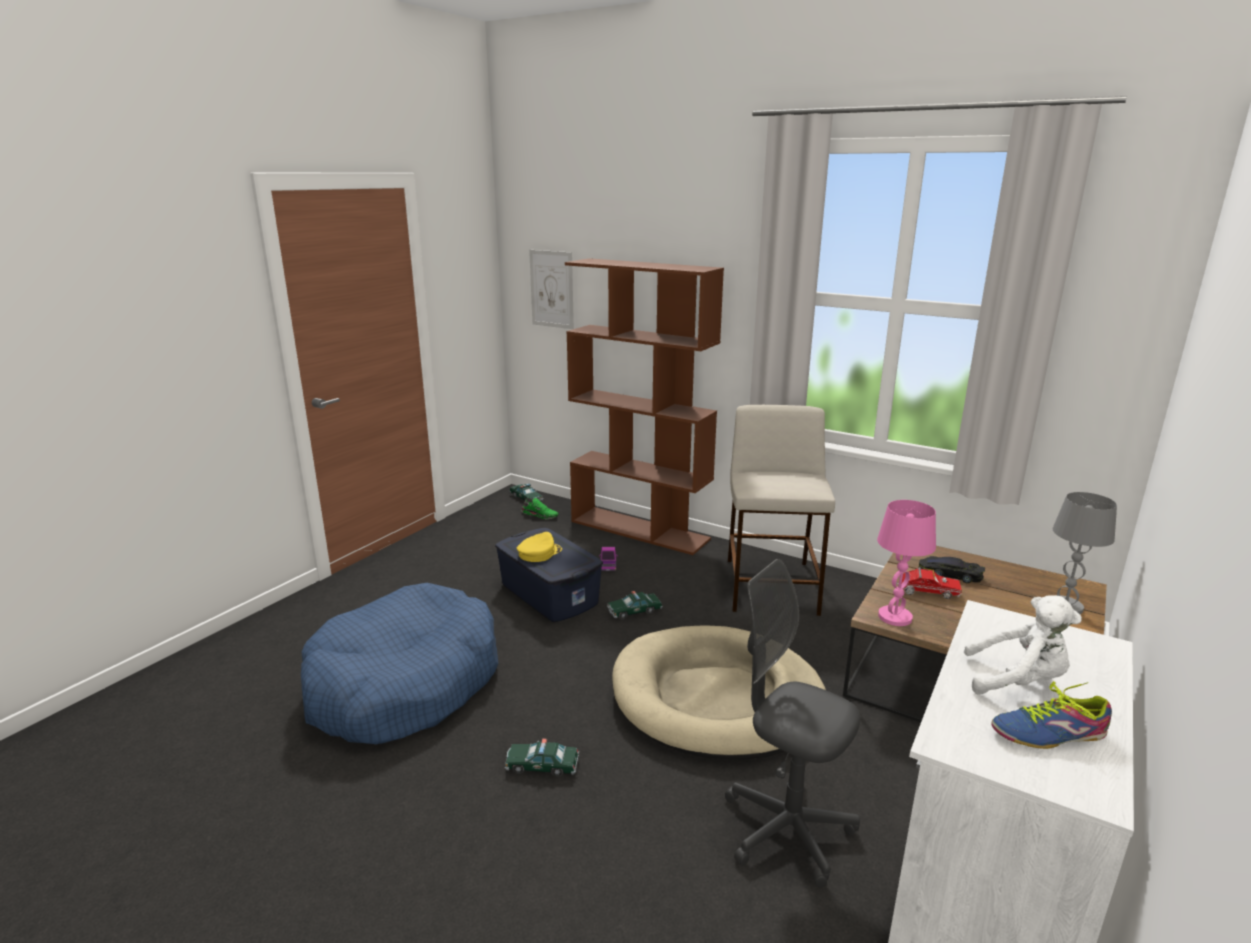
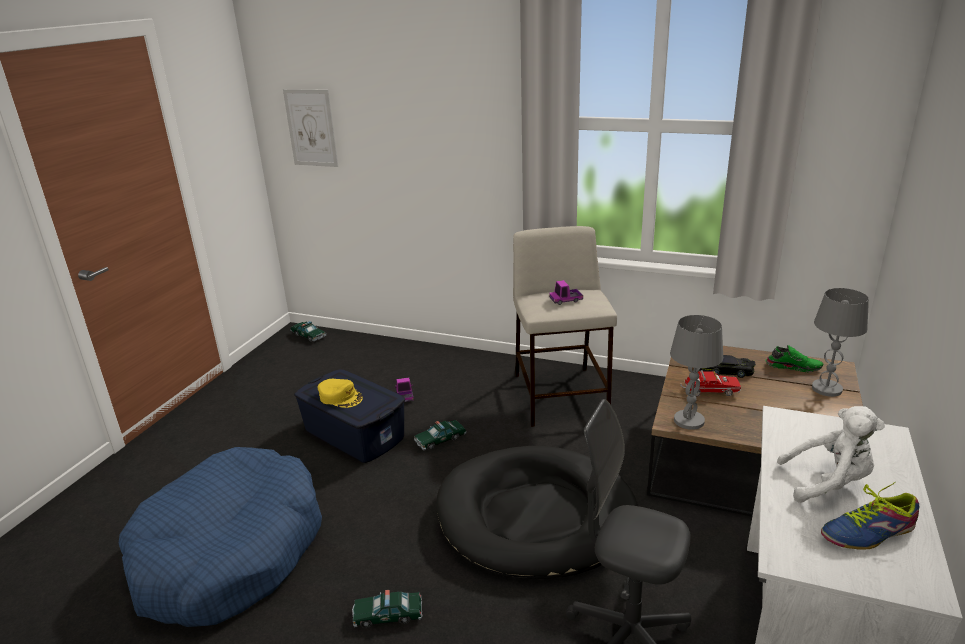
camera: 10 degrees left, 5 degrees up
yellow cap [517,532,562,562] -> yellow cap turned 90 degrees clockwise [317,379,363,408]
green shoe [522,498,559,520] -> green shoe moved to [765,345,824,372]
brown bookcase [565,258,724,555] -> none
beige dog bed [612,625,826,760] -> black dog bed [436,446,638,579]
pink table lamp [877,500,936,626] -> grey table lamp [670,315,723,430]
none -> toy truck [549,280,583,305]

